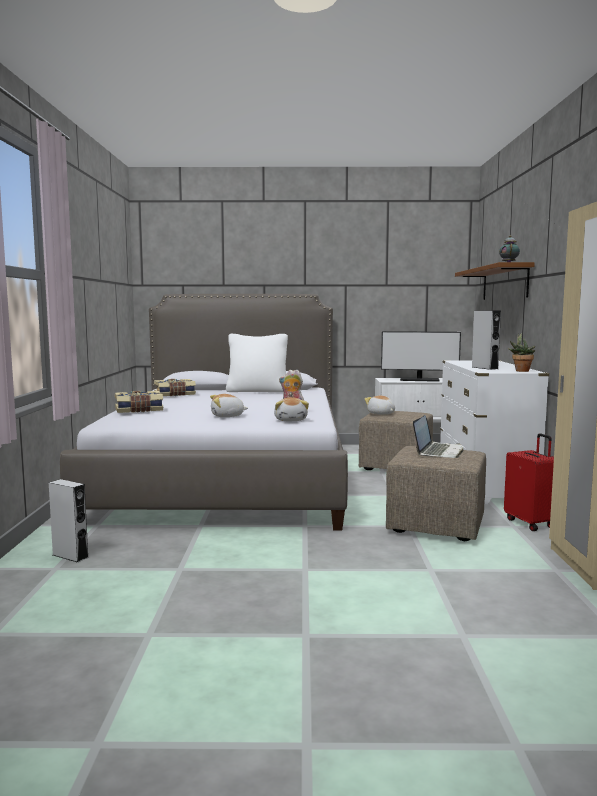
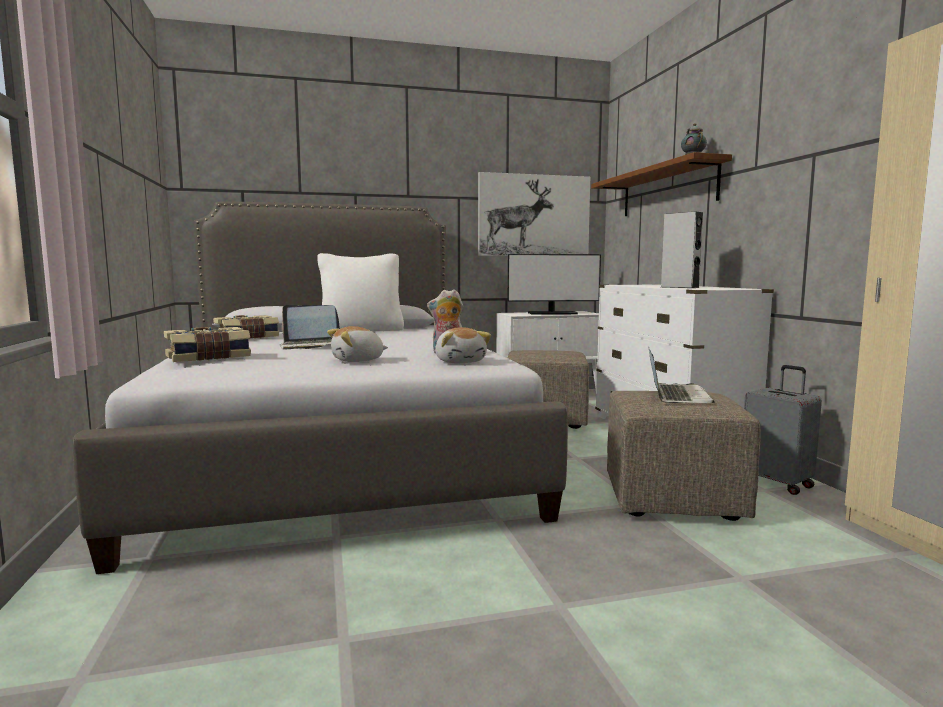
camera: 15 degrees left, 0 degrees up
grey speaker [49,479,89,563] -> none
plush toy [364,396,395,415] -> none
red suitcase [504,433,554,531] -> grey suitcase [744,365,822,495]
potted plant [508,333,535,372] -> none
none -> laptop [280,305,340,349]
none -> picture [478,172,590,256]

